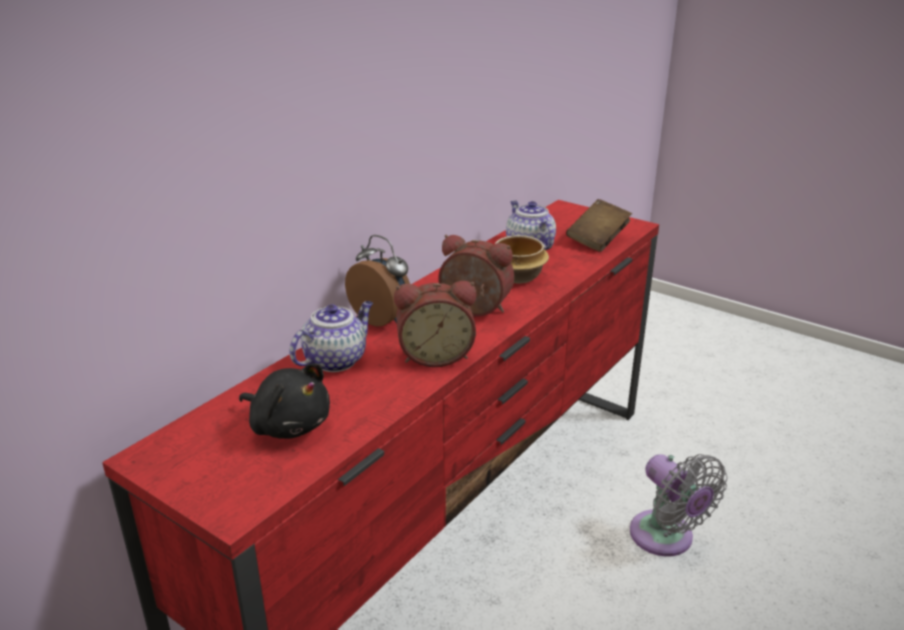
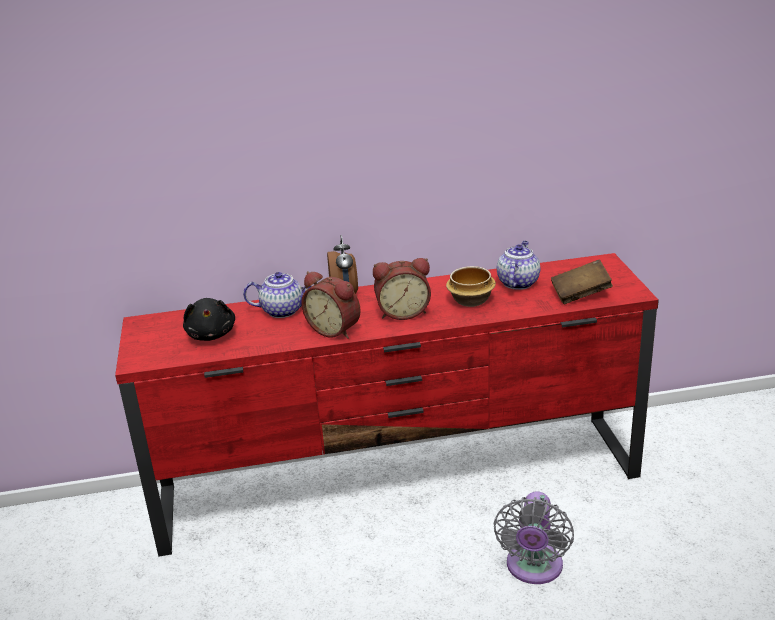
camera: 45 degrees right, 0 degrees up
alarm clock [438,235,514,316] -> alarm clock turned 105 degrees clockwise [373,258,431,320]

